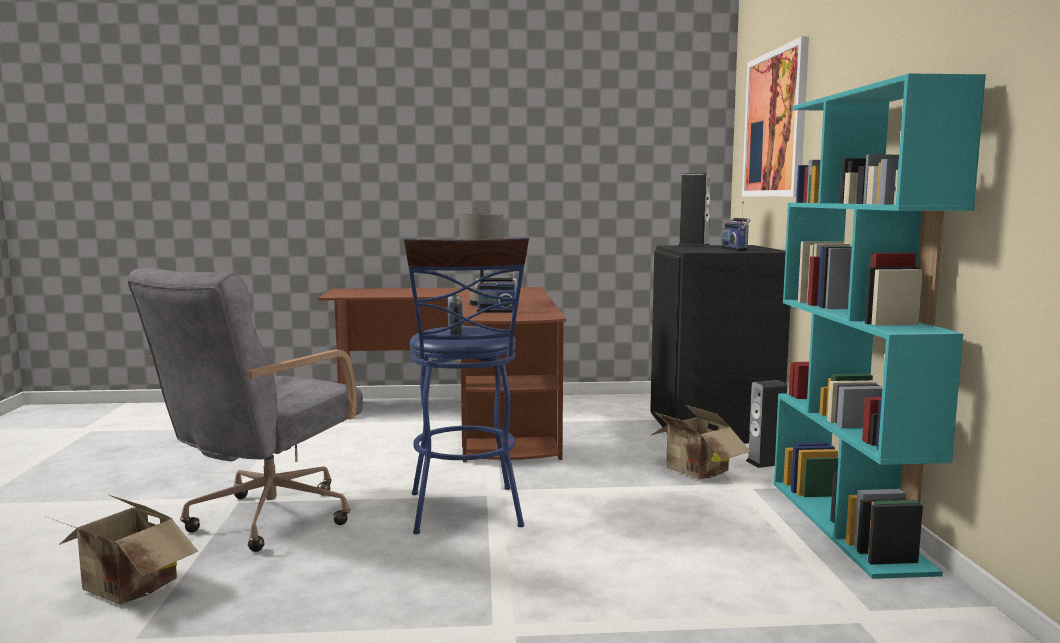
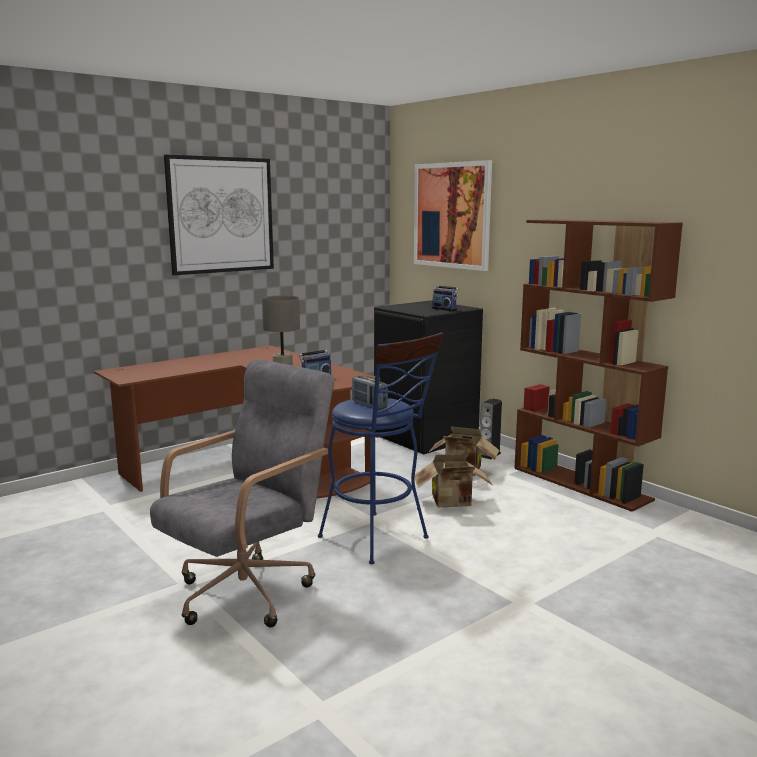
camera: 35 degrees left, 5 degrees up
cardboard box [44,494,198,605] -> cardboard box moved to [415,454,492,507]
grey office chair [128,267,363,552] -> grey office chair turned 135 degrees counterclockwise [150,359,334,627]
speaker [677,173,711,247] -> none
turquoise bookcase [774,73,986,579] -> brown bookcase [514,219,683,512]
none -> picture [164,155,274,275]

